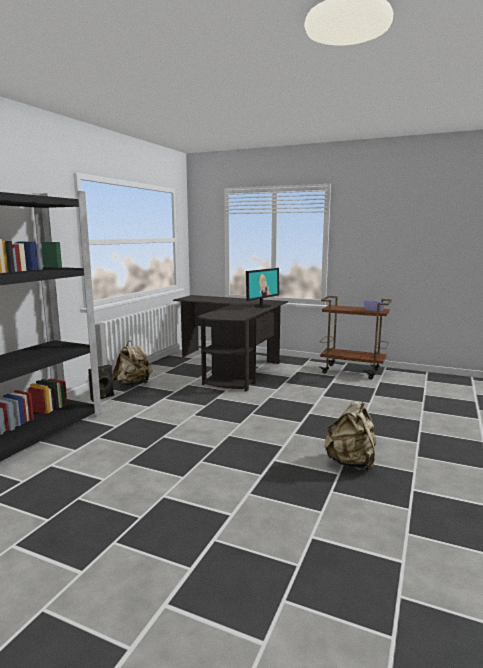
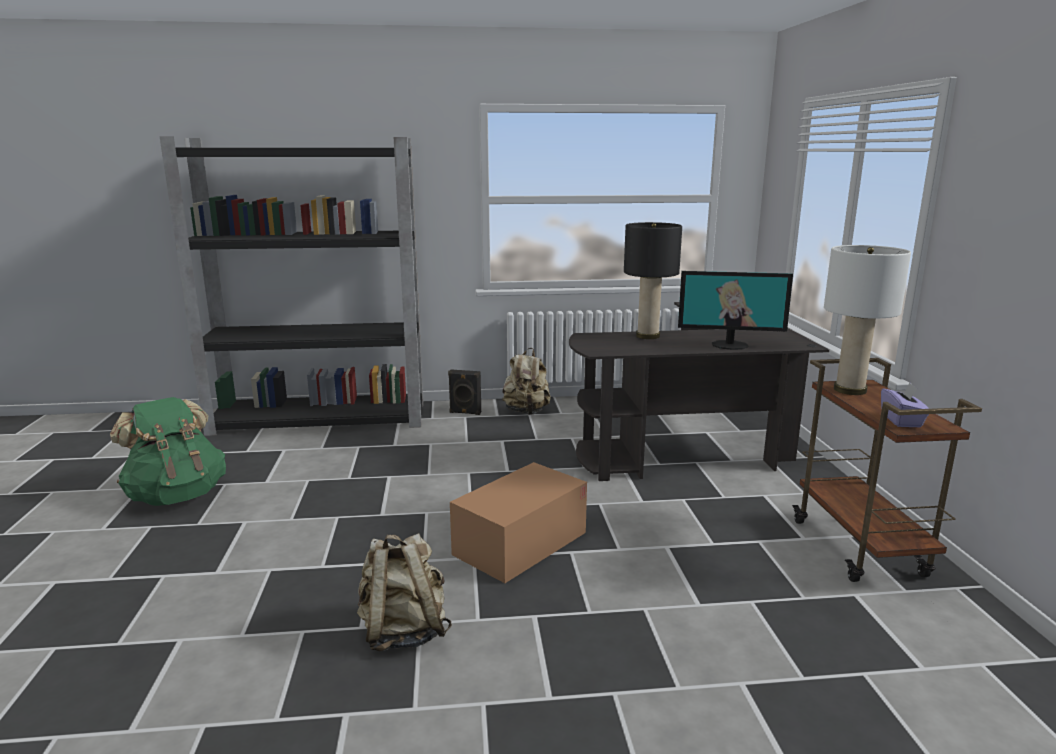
camera: 60 degrees right, 5 degrees up
none -> green backpack [110,397,226,506]
none -> cardboard box [450,462,587,583]
none -> black table lamp [624,222,682,339]
none -> white table lamp [824,245,911,395]

